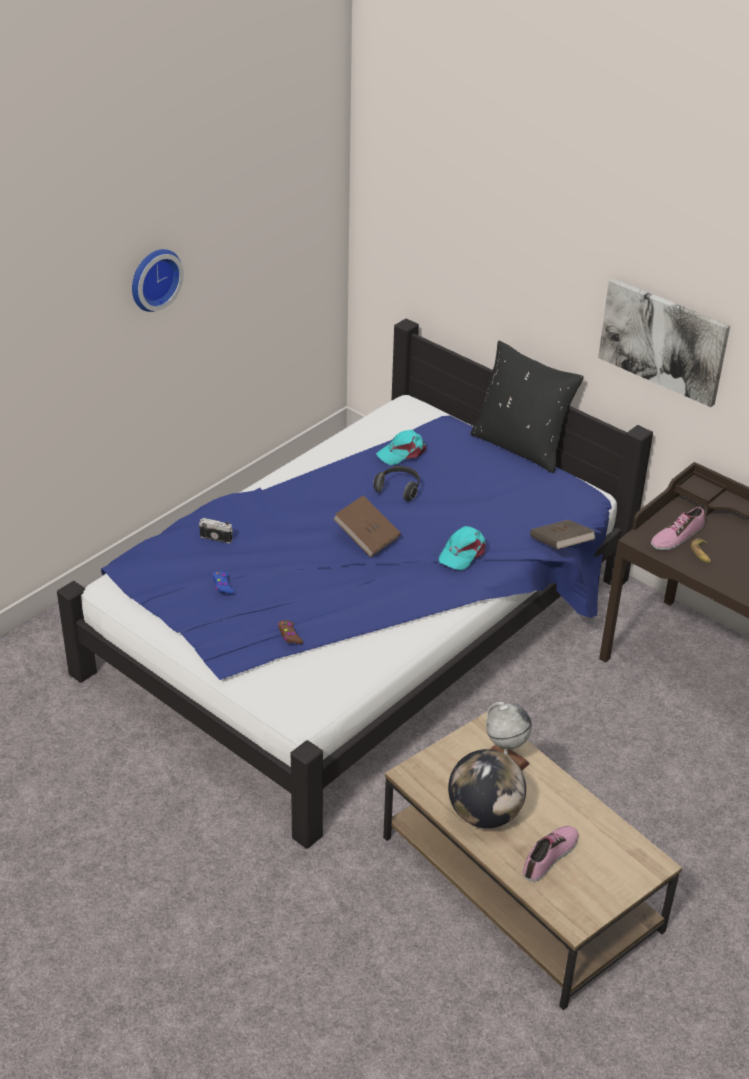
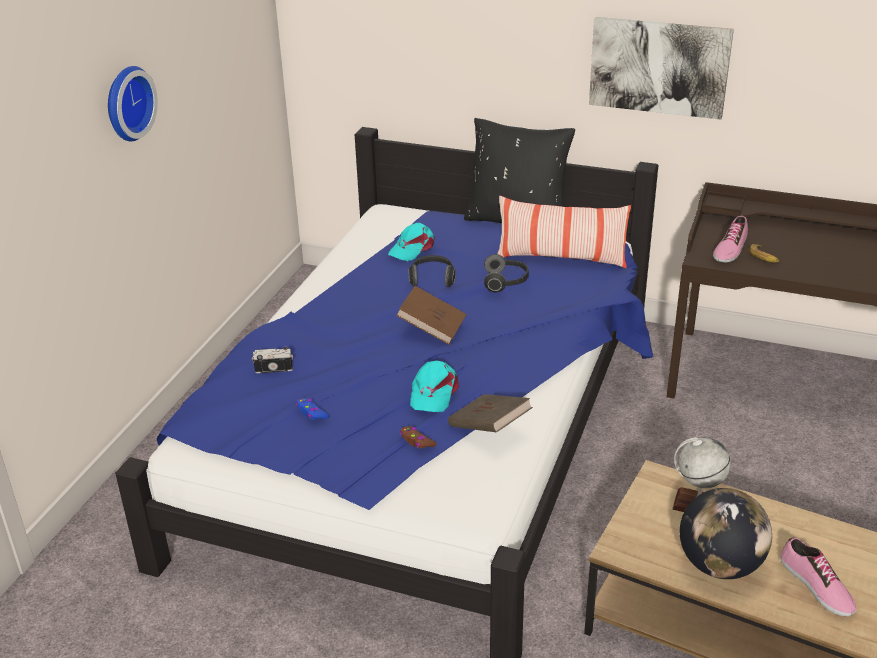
camera: 20 degrees left, 5 degrees down
turquoise cap [439,526,486,570] -> turquoise cap moved to [410,361,459,412]
shoe [523,826,578,882] -> shoe turned 135 degrees clockwise [780,537,856,617]
brown book [530,520,596,549] -> brown book moved to [448,394,533,432]
none -> headphones [484,254,529,292]
none -> pillow [497,196,631,268]

